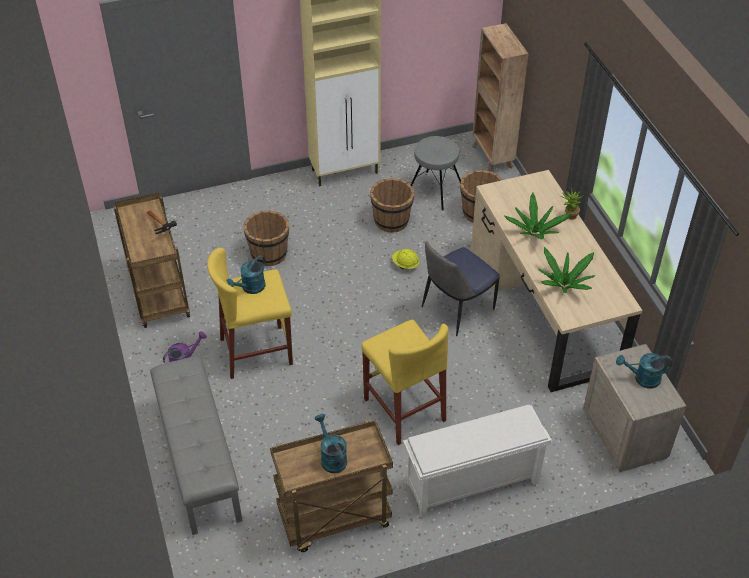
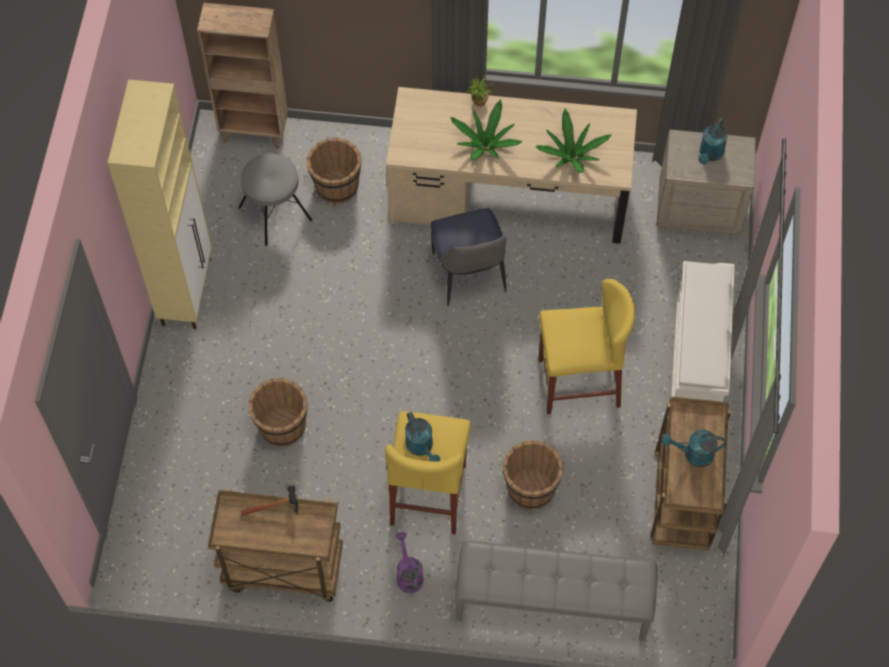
camera: 65 degrees left, 15 degrees up
brown bucket [370,178,415,233] -> brown bucket moved to [503,440,563,510]
yellow hard hat [392,249,419,269] -> none

